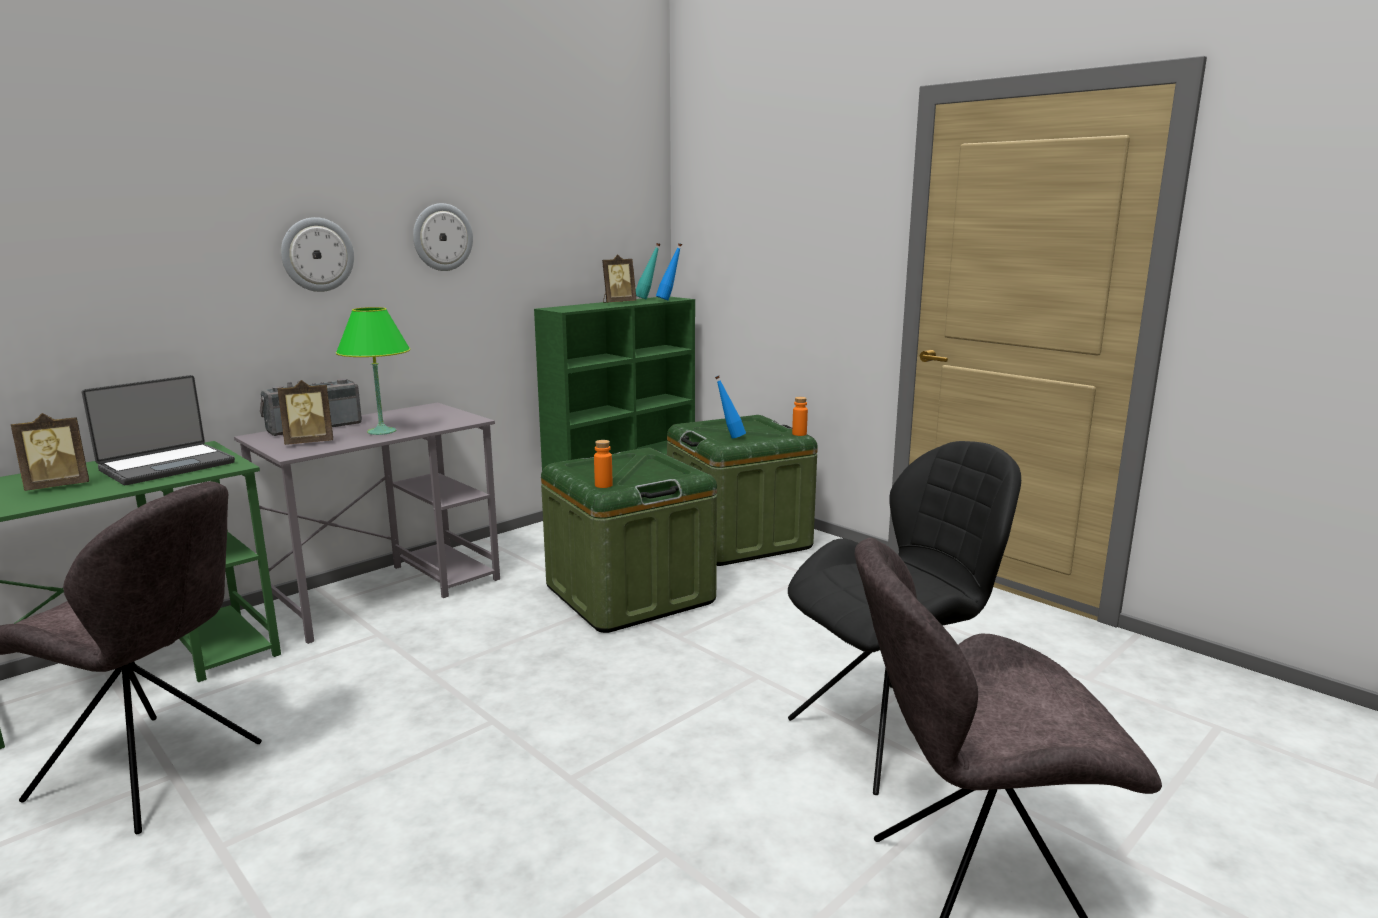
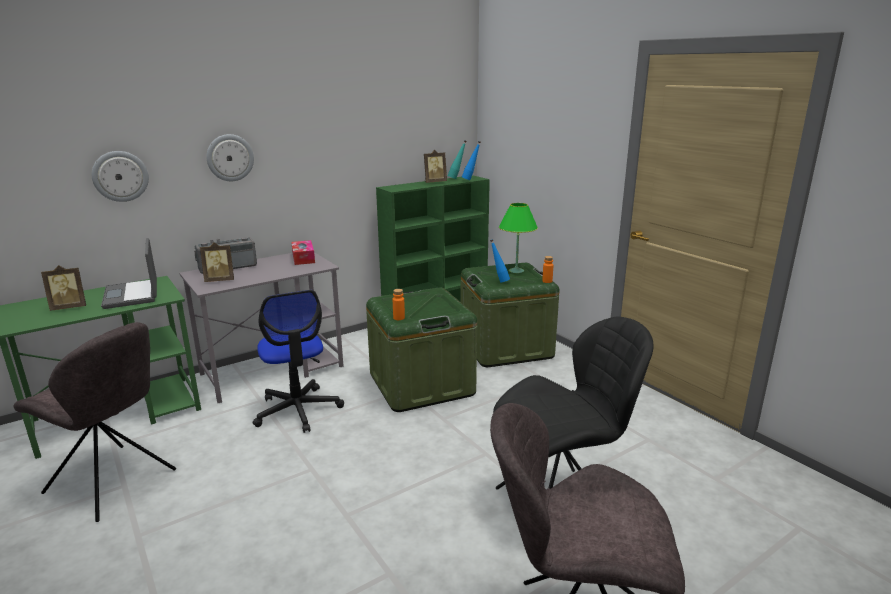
camera: 10 degrees right, 5 degrees up
laptop [82,375,235,485] -> laptop turned 105 degrees clockwise [101,238,157,309]
green table lamp [336,307,410,435] -> green table lamp moved to [499,203,538,273]
wall clock [413,203,473,271] -> wall clock moved to [92,151,149,202]
none -> office chair [253,290,344,433]
none -> tissue box [291,240,315,265]

